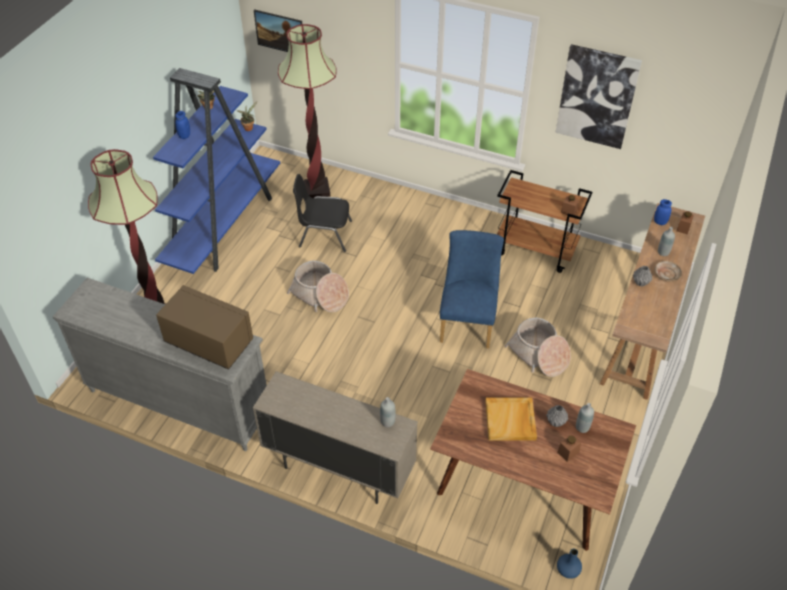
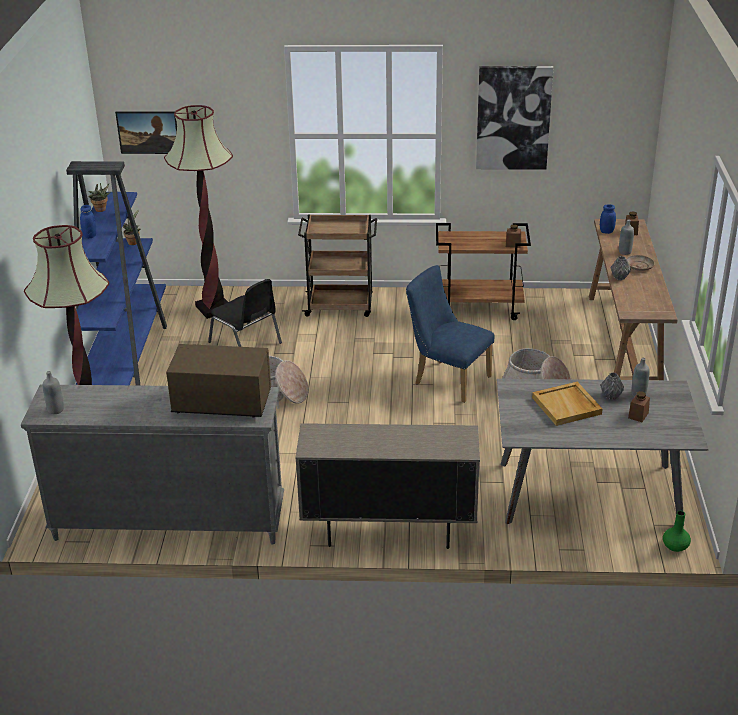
camera: 20 degrees left, 15 degrees down
black chair [293,174,352,252] -> black chair turned 120 degrees counterclockwise [208,279,282,347]
grey bottle [380,397,396,427] -> grey bottle moved to [43,371,64,414]
brown dining table [430,369,636,551] -> grey dining table [497,379,709,524]
blue chair [440,230,504,348] -> blue chair turned 45 degrees counterclockwise [406,265,495,403]
blue vase [557,548,582,579] -> green vase [663,510,691,552]
none -> brown cart [298,214,377,317]

